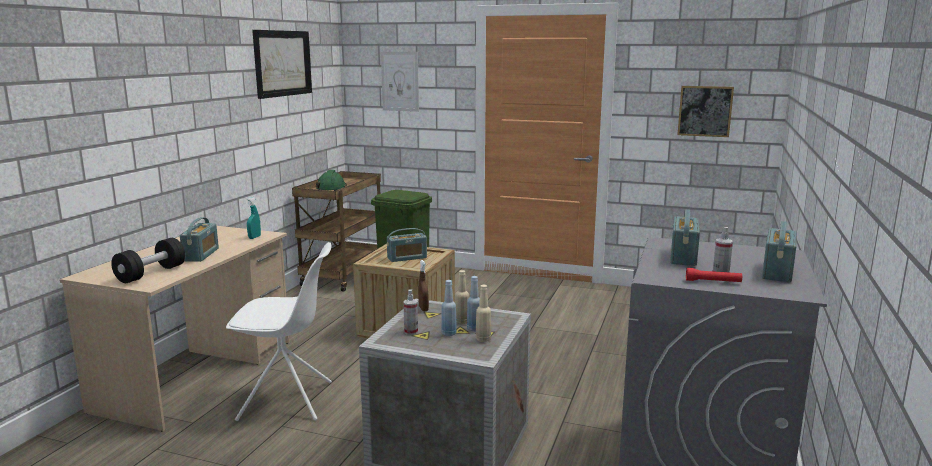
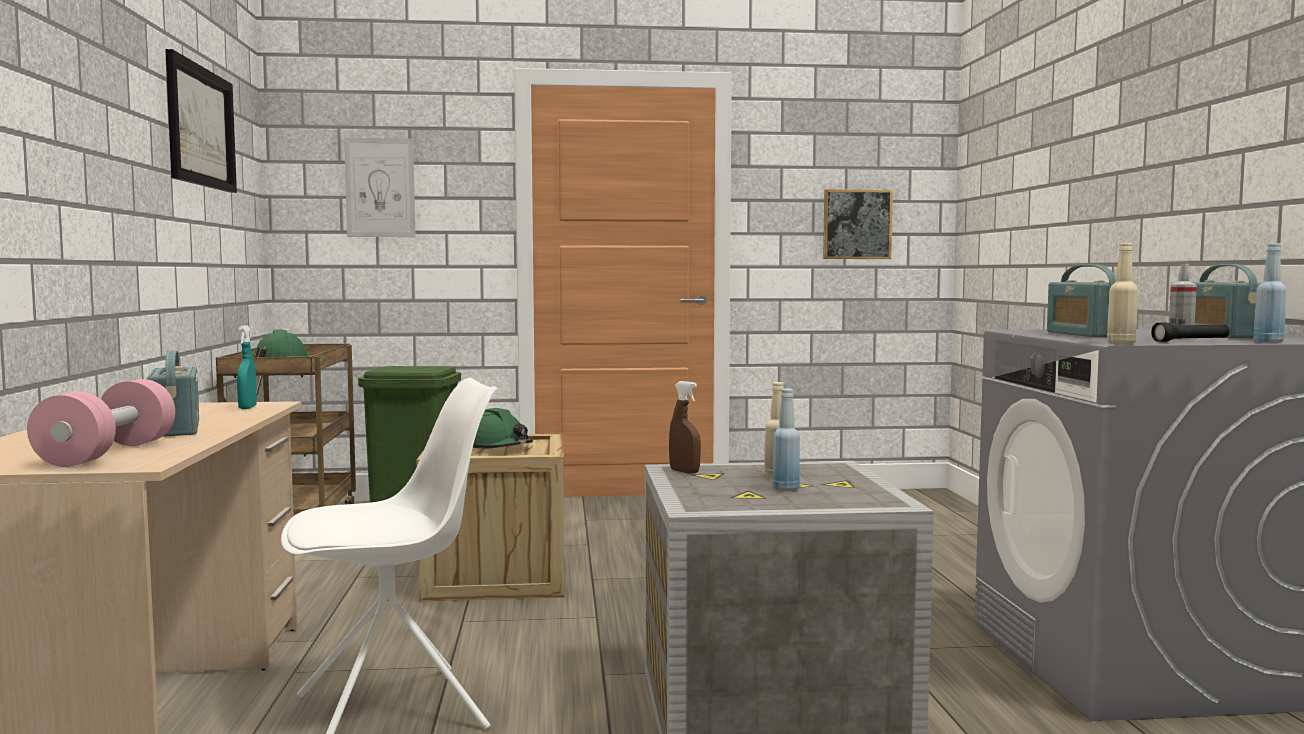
camera: 25 degrees left, 10 degrees down
black dumbbell [111,238,185,283] -> pink dumbbell [27,379,175,467]
radio [387,228,427,262] -> green hard hat [473,408,533,449]
spray bottle [404,289,418,335] -> none
blue bottle [467,276,480,331] -> blue bottle moved to [1253,243,1286,343]
beige bottle [476,285,491,342] -> beige bottle moved to [1107,243,1138,344]
red flashlight [686,268,742,282] -> black flashlight [1151,322,1230,342]

